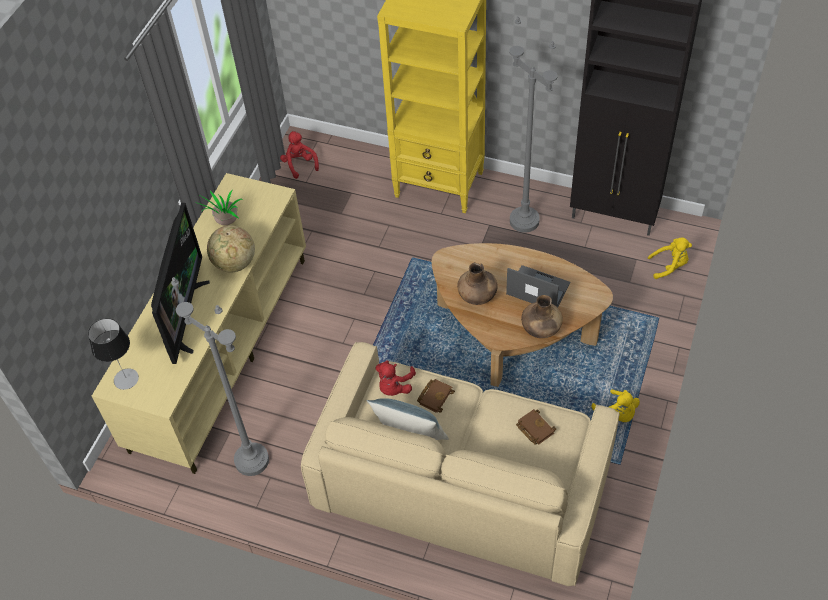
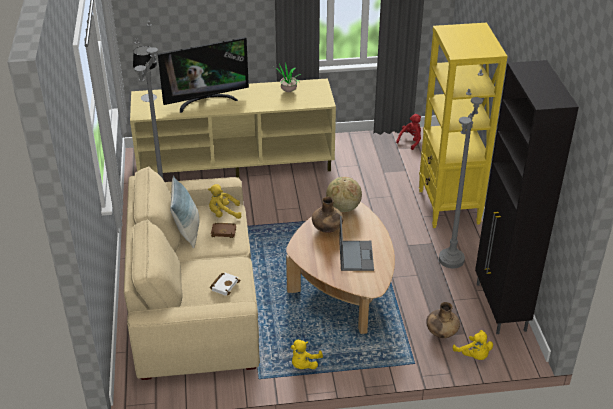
camera: 60 degrees right, 15 degrees down
globe [207,225,255,272] -> globe moved to [326,177,362,212]
red plush toy [375,360,416,396] -> yellow plush toy [208,184,241,219]
brown book [516,409,556,445] -> white book [210,273,241,296]
brown vase [521,295,563,338] -> brown vase moved to [426,302,460,338]

